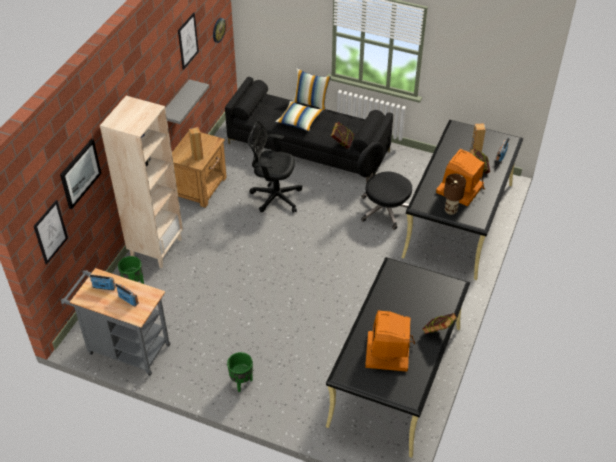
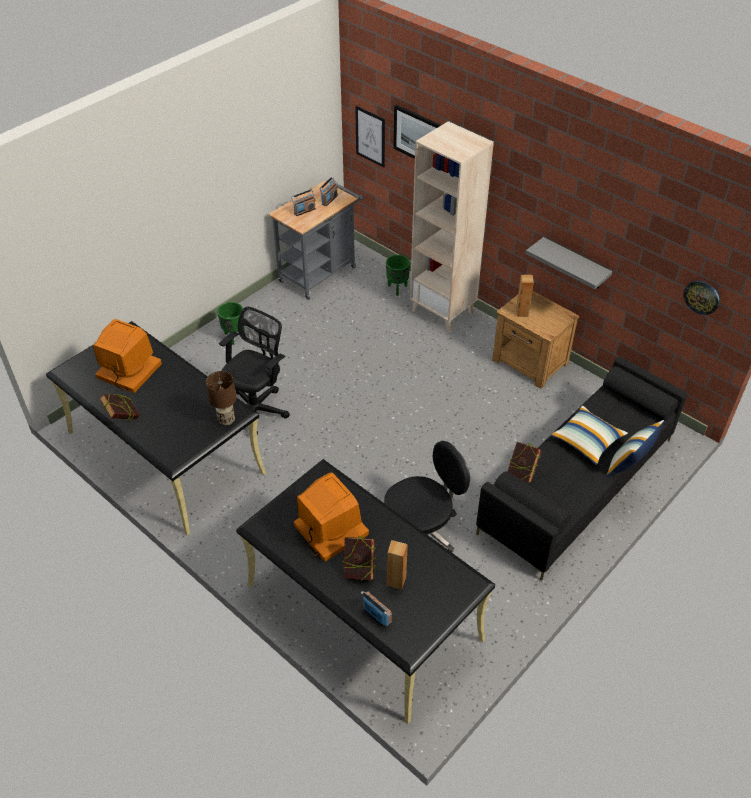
camera: 110 degrees right, 0 degrees up
picture [178,12,199,70] -> none
black office chair [247,121,302,213] -> black office chair moved to [219,306,290,435]
brown table lamp [444,174,466,215] -> brown table lamp moved to [206,371,236,426]

